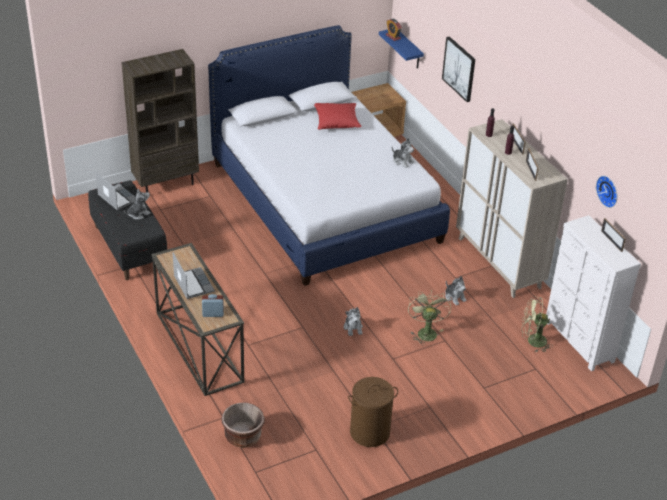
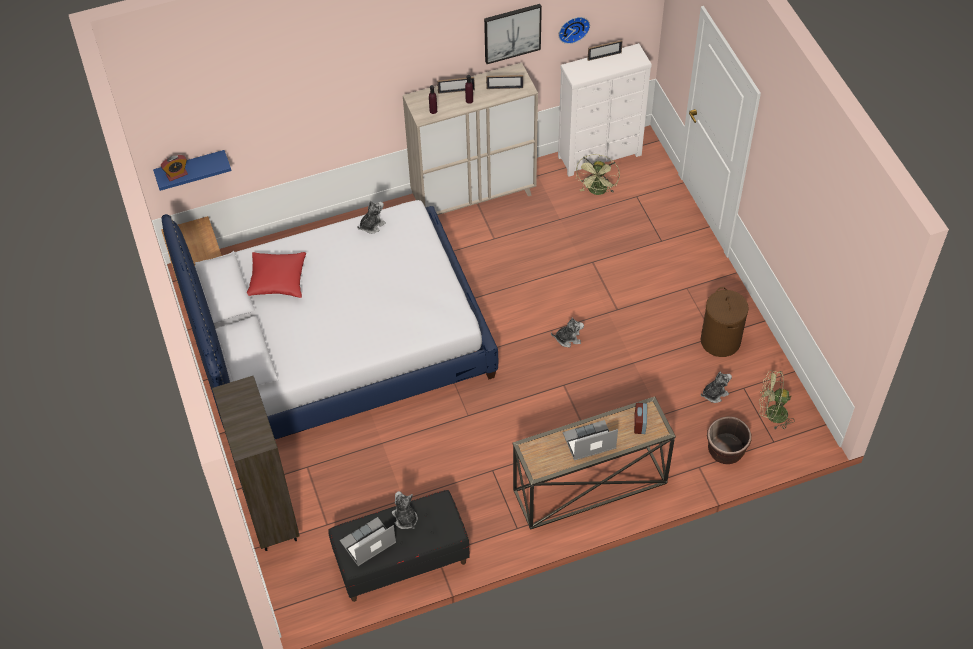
camera: 80 degrees left, 15 degrees up
green fan [408,290,451,345] -> green fan moved to [759,370,795,430]
picture [442,36,475,102] -> picture moved to [484,4,542,64]
plush toy [445,276,466,306] -> plush toy moved to [701,372,732,403]

